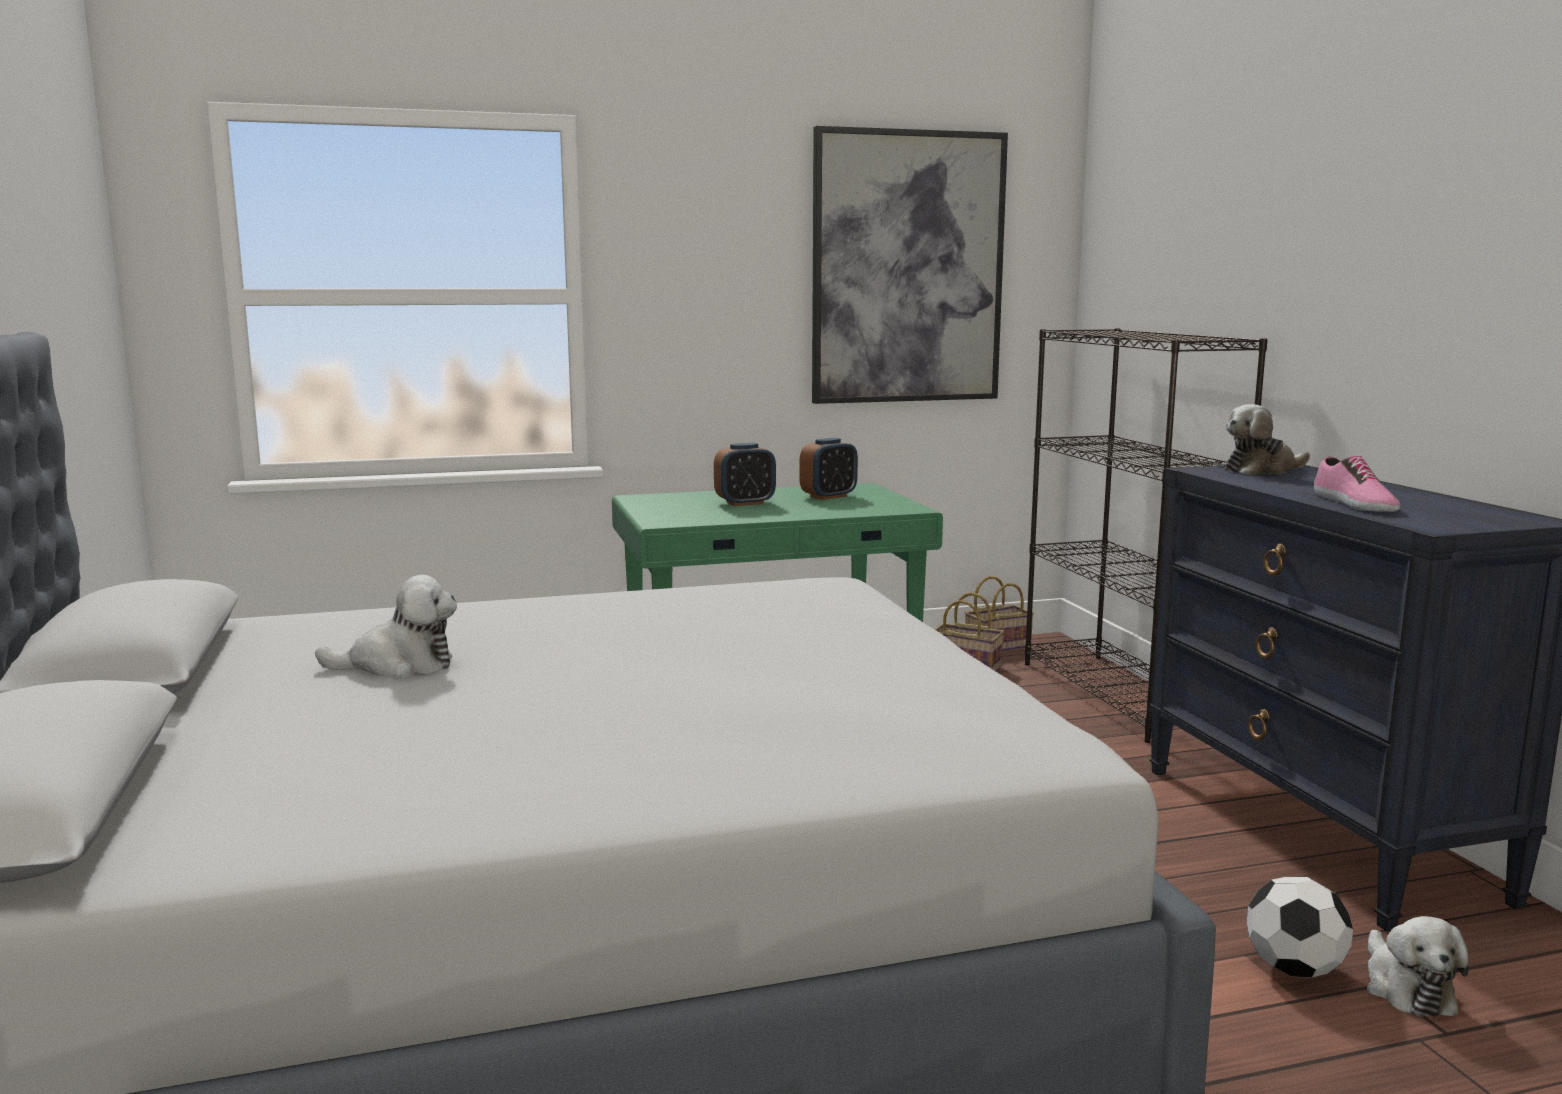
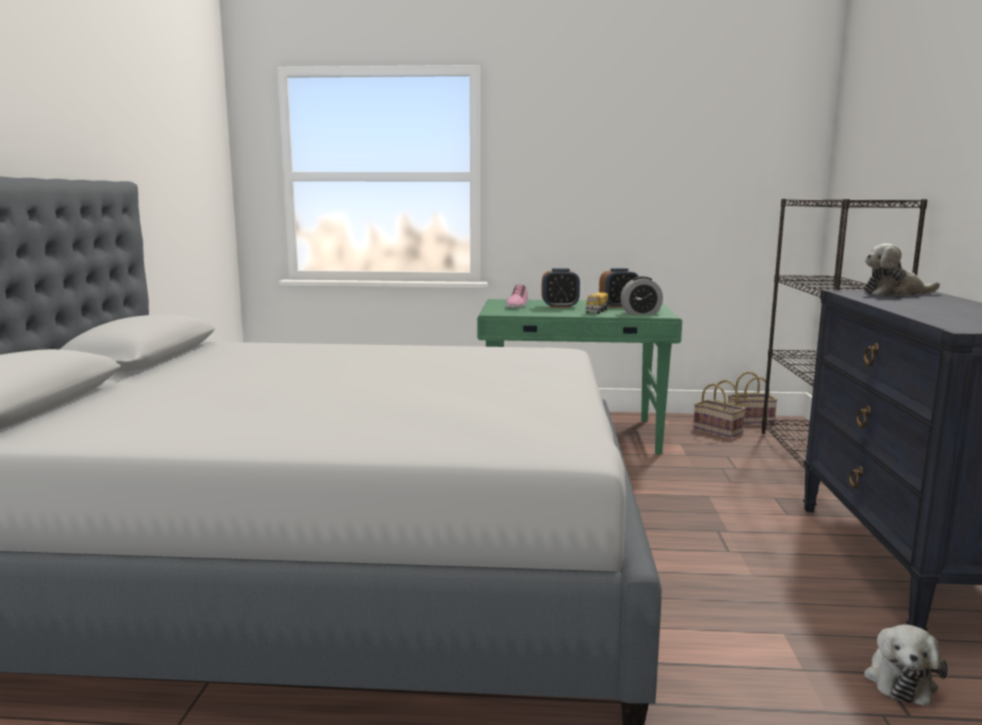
camera: 20 degrees right, 0 degrees up
plush toy [315,575,457,679] -> none
picture [812,126,1008,404] -> none
football [1247,877,1353,977] -> none
shoe [1314,456,1400,512] -> shoe moved to [505,284,528,308]
none -> toy truck [585,292,608,314]
none -> alarm clock [620,276,663,315]

